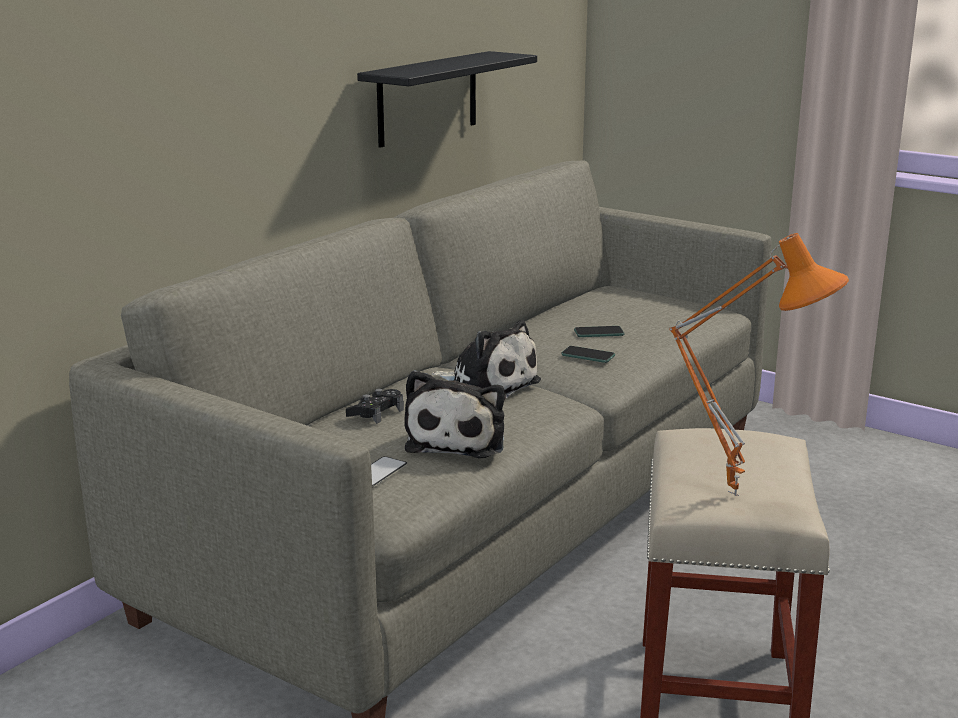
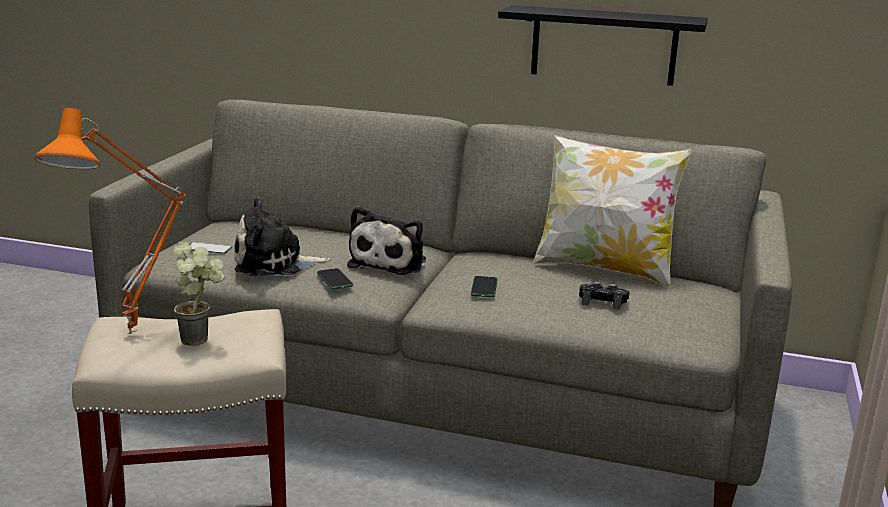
camera: 70 degrees right, 0 degrees up
black game controller [346,389,404,424] -> black game controller moved to [579,281,629,310]
phone [574,326,625,337] -> phone moved to [317,268,353,289]
none -> potted plant [173,241,224,346]
none -> pillow [533,135,692,288]

